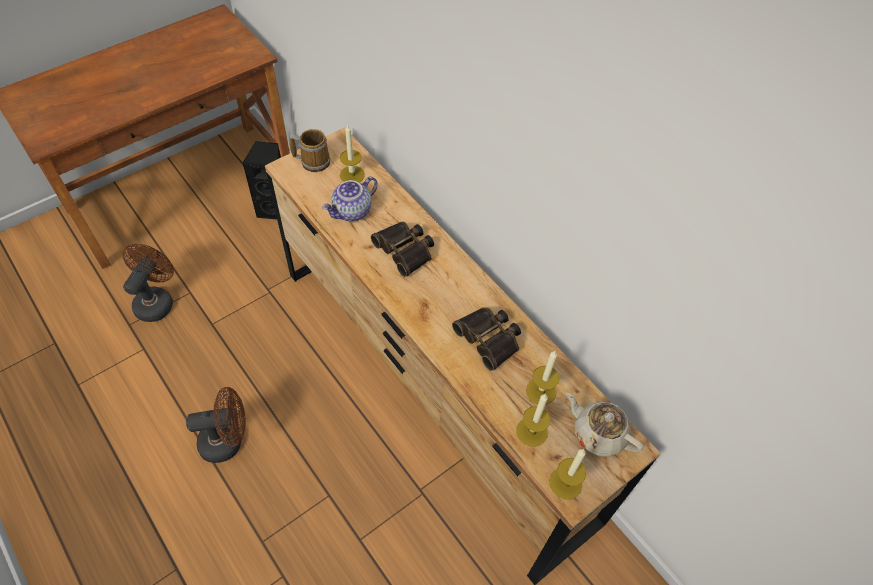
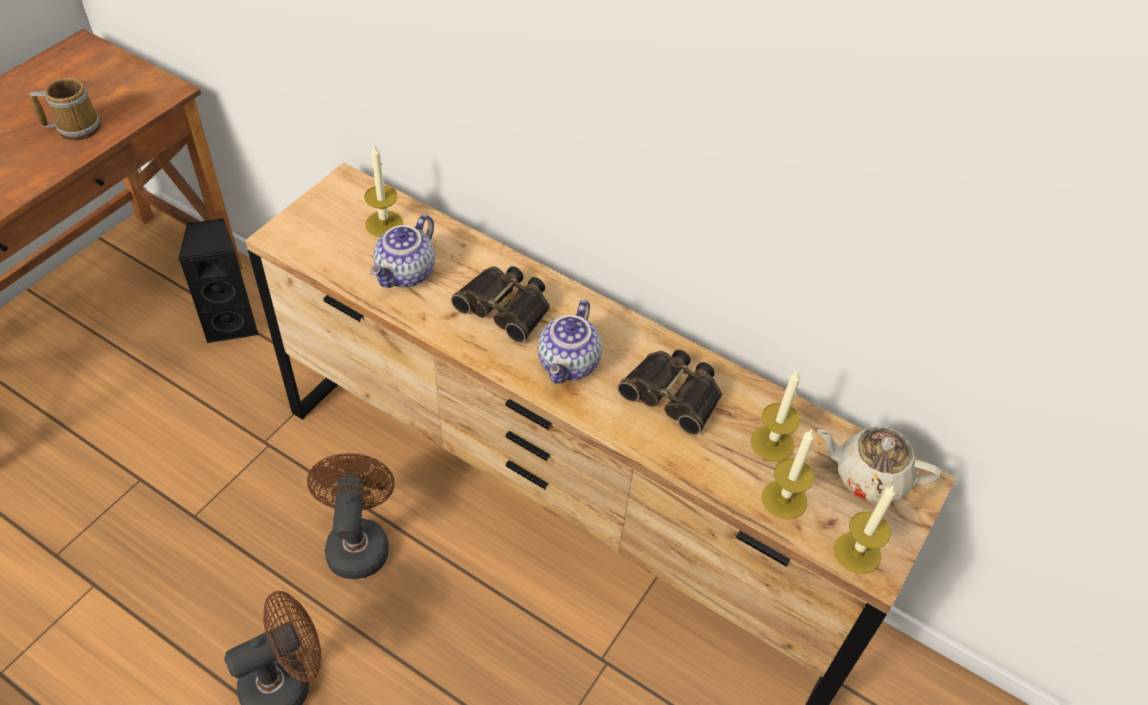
camera: 20 degrees left, 5 degrees down
brown fan [122,244,174,322] -> brown fan moved to [307,453,395,579]
mug [289,129,330,172] -> mug moved to [29,78,101,141]
none -> teapot [538,300,602,384]

